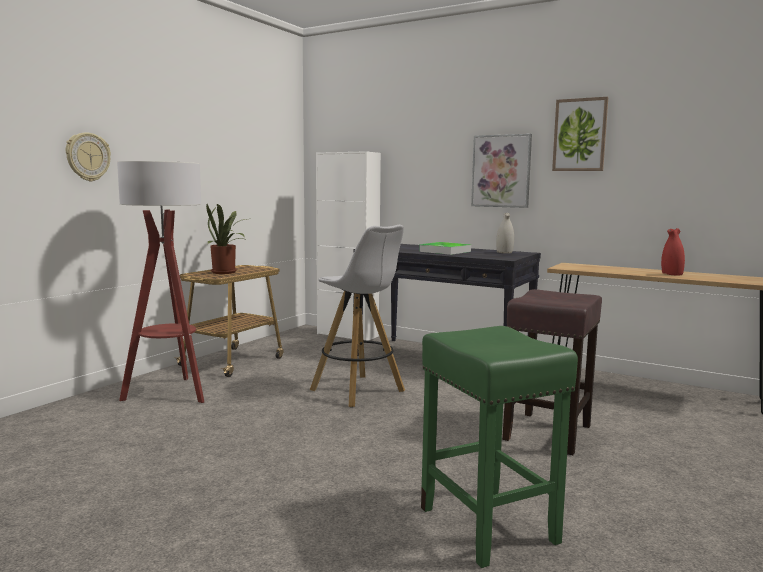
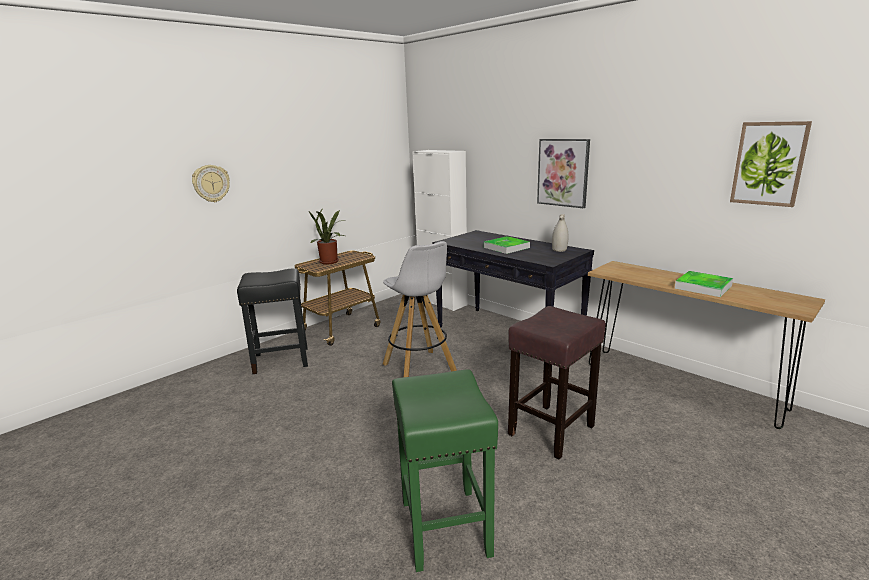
camera: 15 degrees right, 10 degrees up
floor lamp [117,161,204,403] -> black stool [237,268,308,374]
picture [552,97,608,171] -> picture moved to [730,121,812,207]
red vase [661,228,685,275] -> tray [675,271,733,297]

